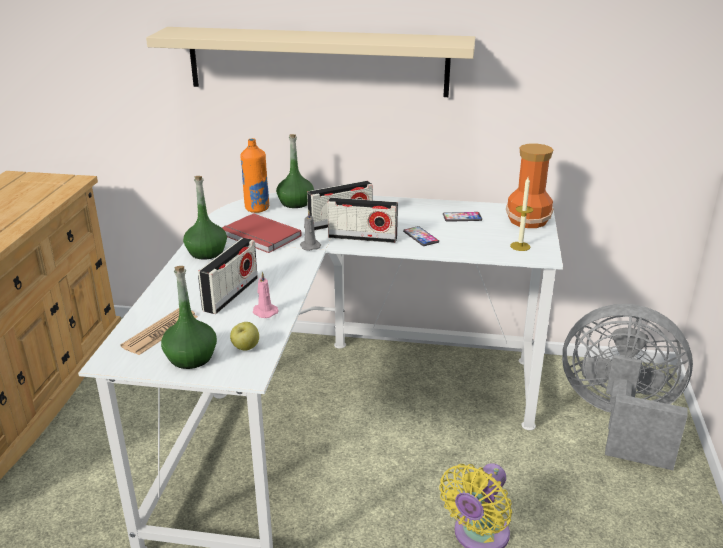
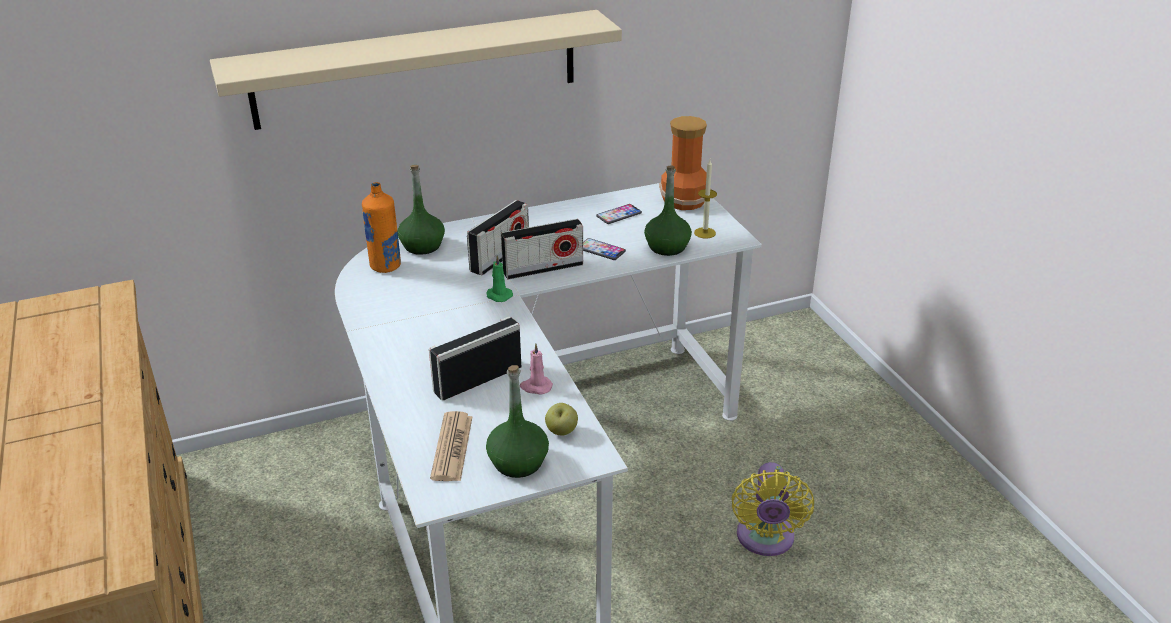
camera: 30 degrees left, 5 degrees up
green bottle [183,176,227,260] -> green bottle moved to [644,166,692,256]
radio [198,238,258,314] -> radio turned 120 degrees counterclockwise [429,316,521,400]
red book [222,213,302,253] -> none
grey candle [300,211,321,251] -> green candle [487,255,513,302]
grey fan [562,304,693,470] -> none

